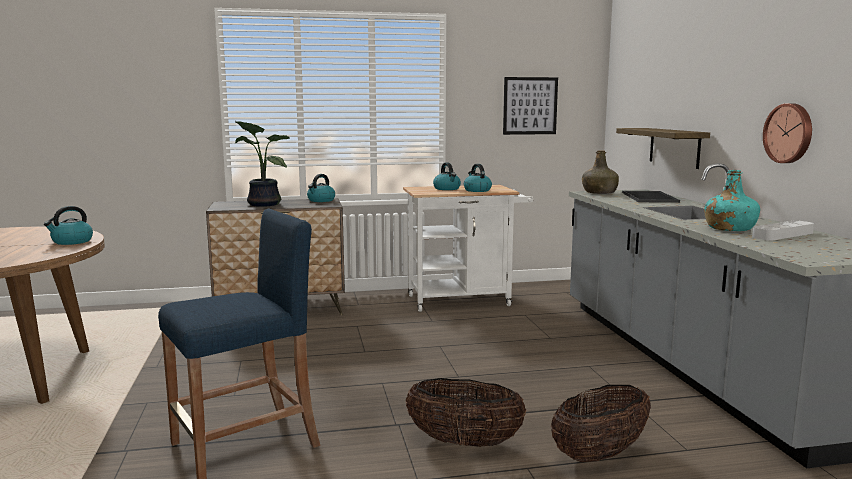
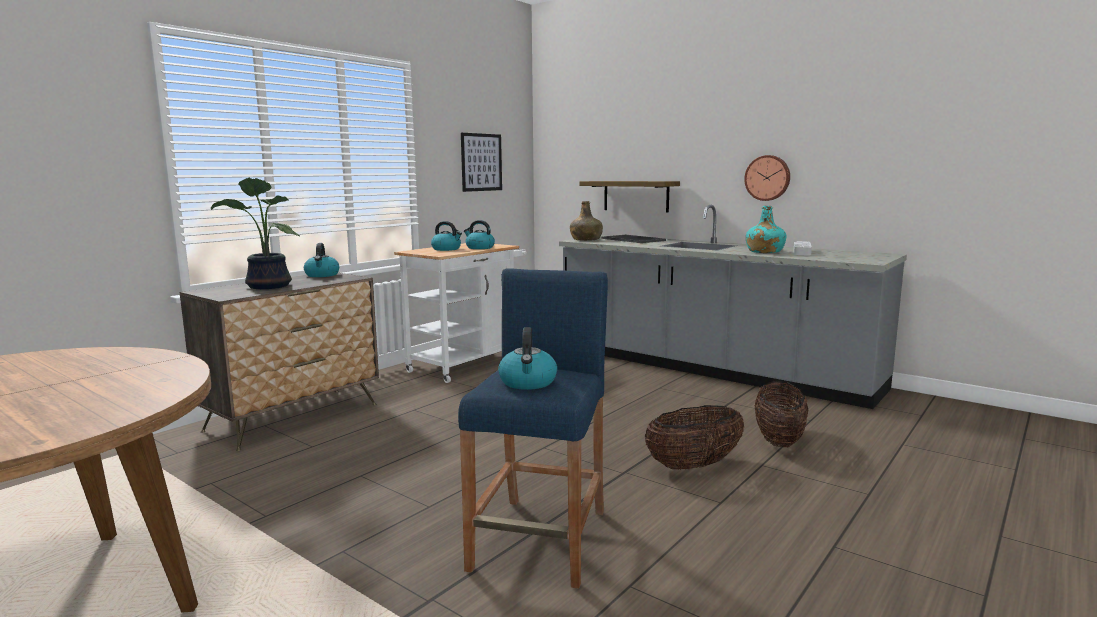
camera: 40 degrees left, 0 degrees up
kettle [44,206,93,245] -> kettle moved to [498,327,557,390]

